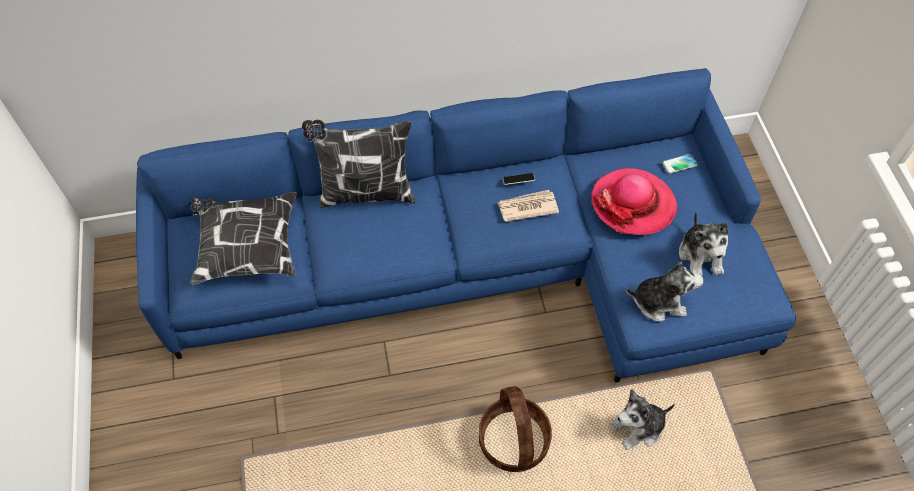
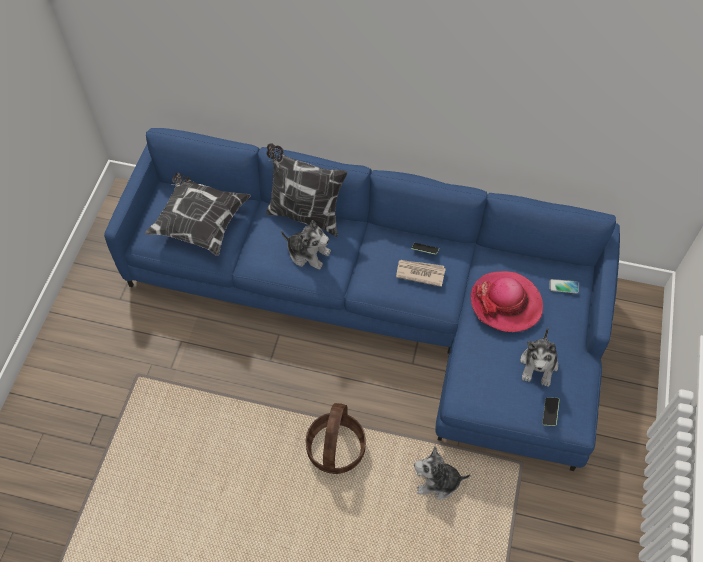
camera: 25 degrees right, 0 degrees up
plush toy [626,261,704,322] -> plush toy moved to [281,220,331,270]
none -> phone [542,397,560,426]

